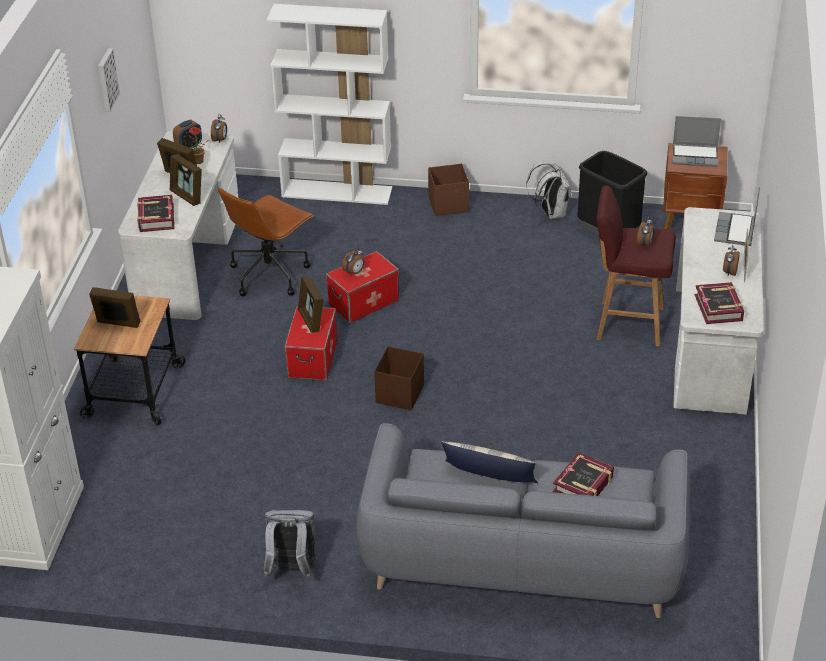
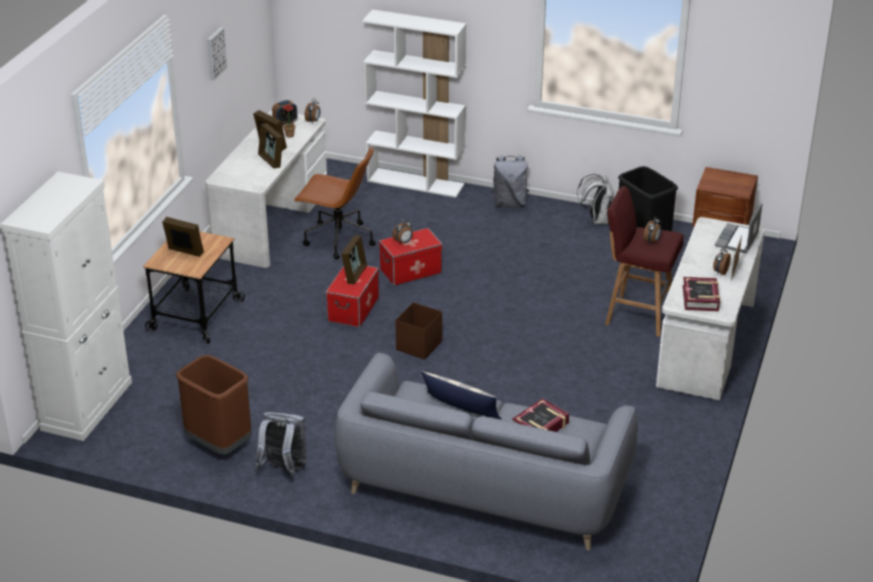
camera: 10 degrees right, 5 degrees down
book [137,195,174,232] -> none
brown office chair [218,187,314,296] -> brown office chair turned 120 degrees counterclockwise [294,147,376,259]
picture frame [298,276,324,333] -> picture frame turned 150 degrees counterclockwise [341,235,367,284]
brown storage box [428,164,469,216] -> grey backpack [491,155,529,207]
laptop [673,116,721,167] -> none
none -> brown trash can [176,355,252,455]

